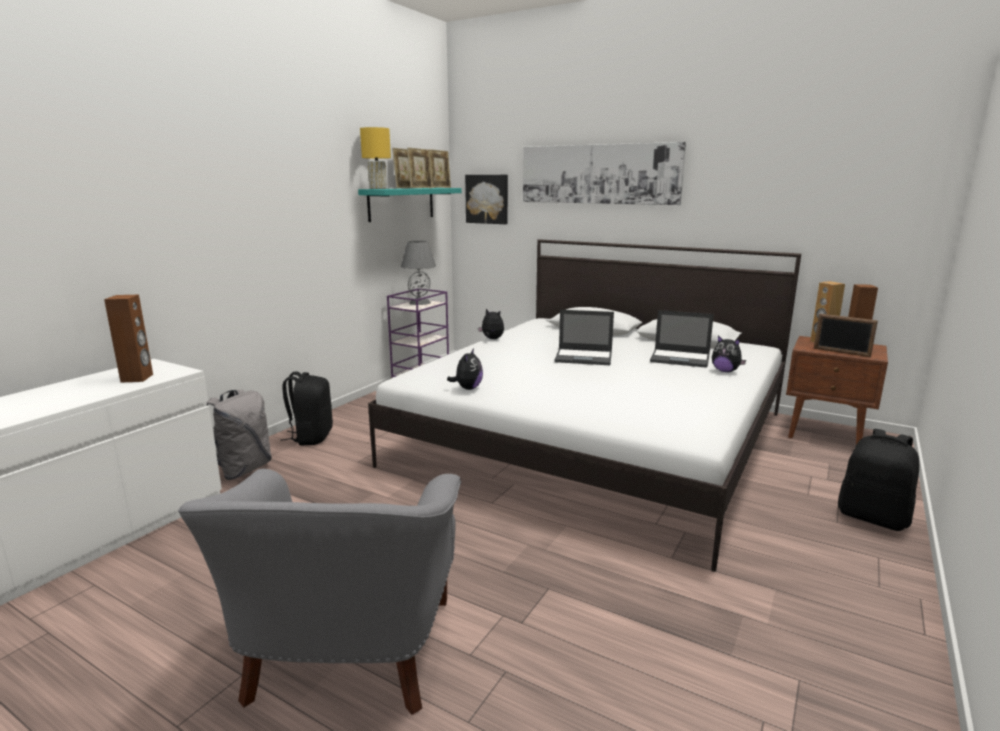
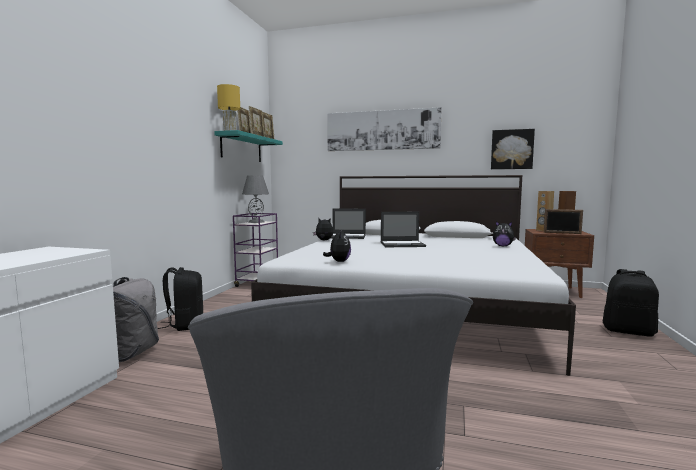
camera: 15 degrees left, 10 degrees down
brown speaker [104,295,153,383] -> none
picture [465,175,508,224] -> picture moved to [491,129,535,169]
laptop [650,310,714,368] -> laptop moved to [330,209,366,239]

